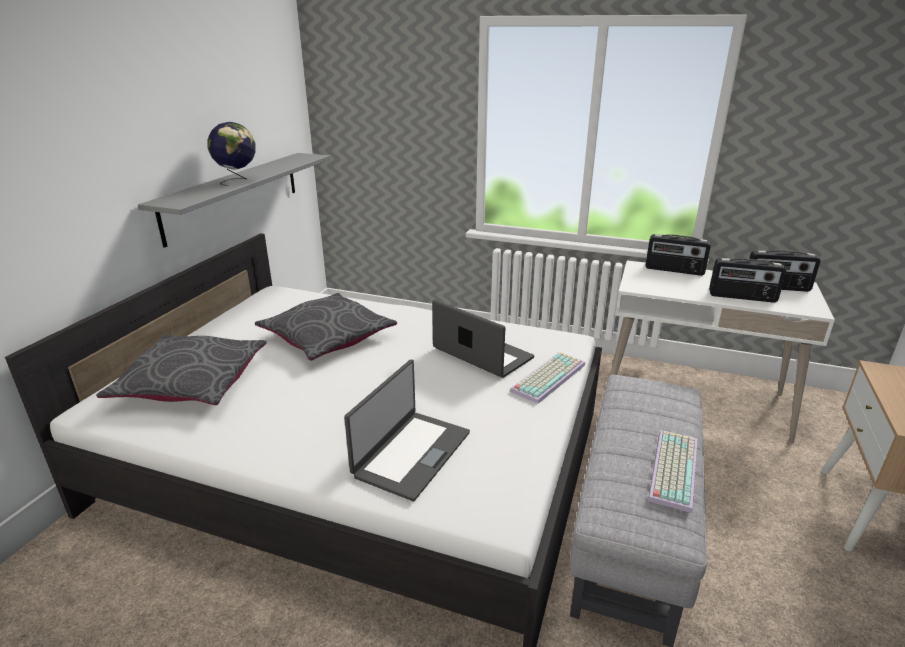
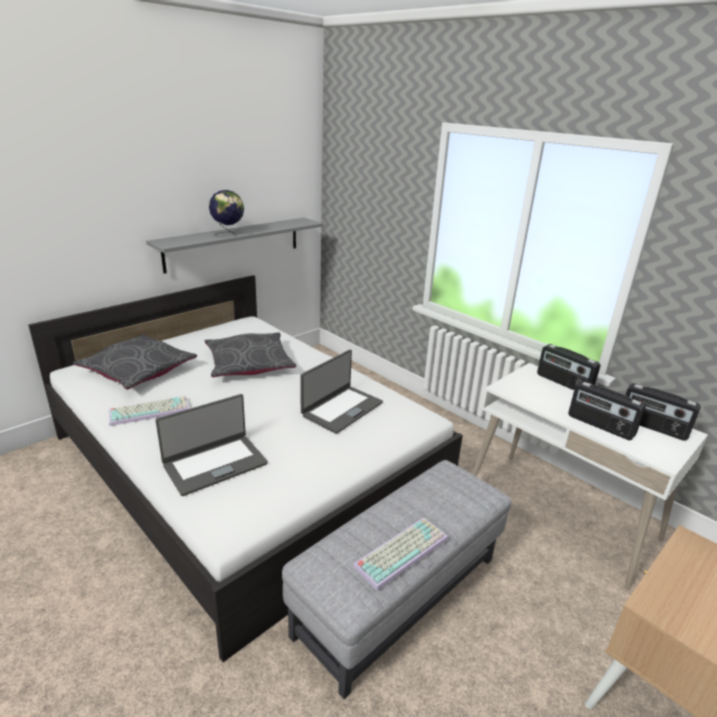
camera: 25 degrees right, 0 degrees up
laptop [432,300,534,378] -> laptop turned 60 degrees clockwise [300,350,383,434]
keyboard [510,352,585,404] -> keyboard moved to [109,396,190,426]

